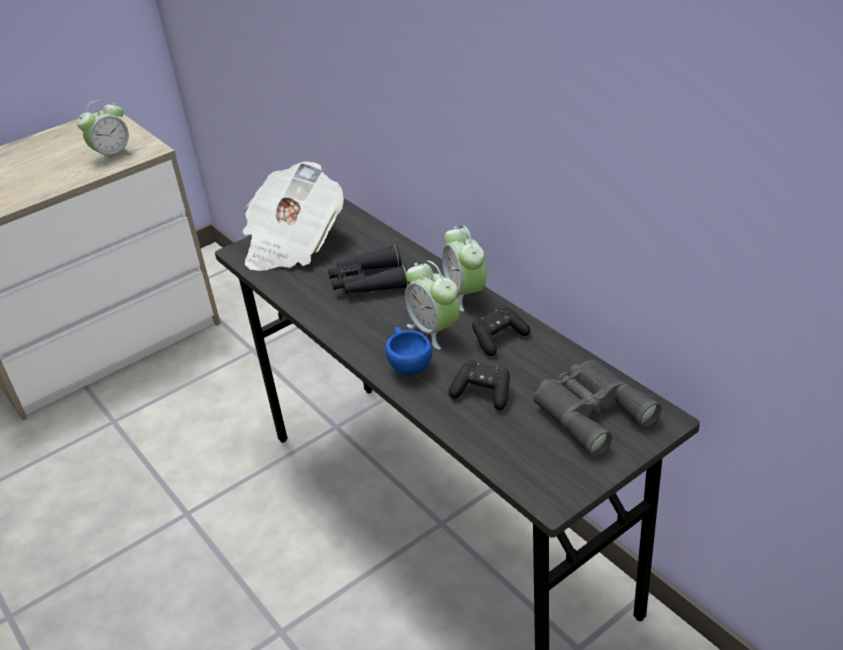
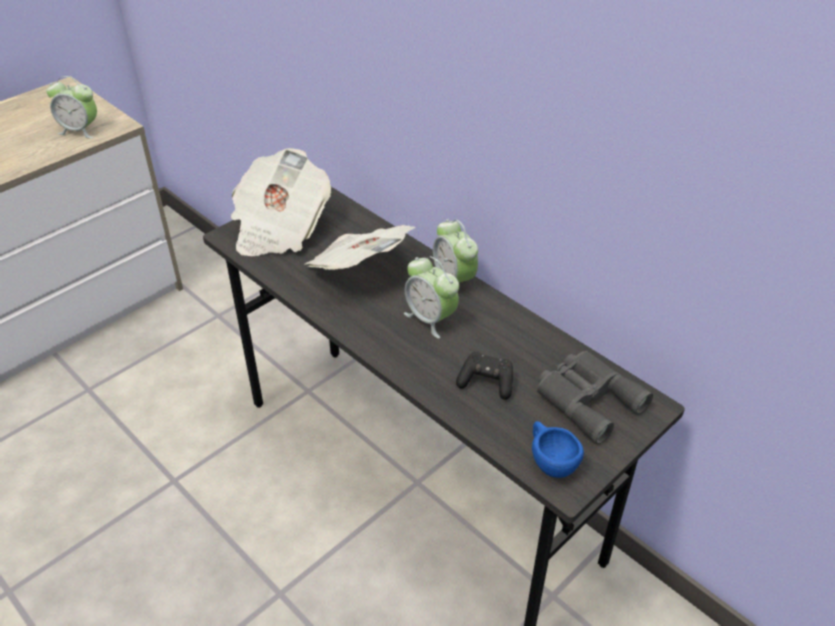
camera: 10 degrees left, 5 degrees up
alarm clock [77,100,135,167] -> alarm clock turned 60 degrees clockwise [46,76,97,139]
black binoculars [328,245,410,294] -> newspaper [305,225,415,270]
blue cup [385,327,432,376] -> blue cup moved to [532,421,584,478]
black game controller [472,306,531,356] -> none

